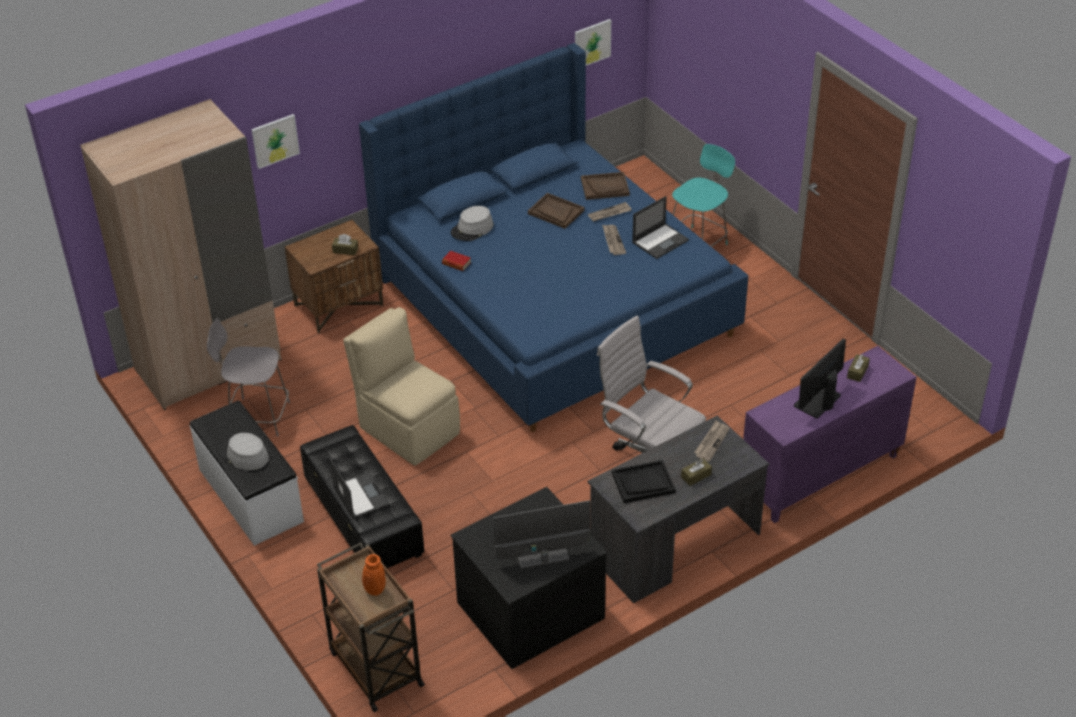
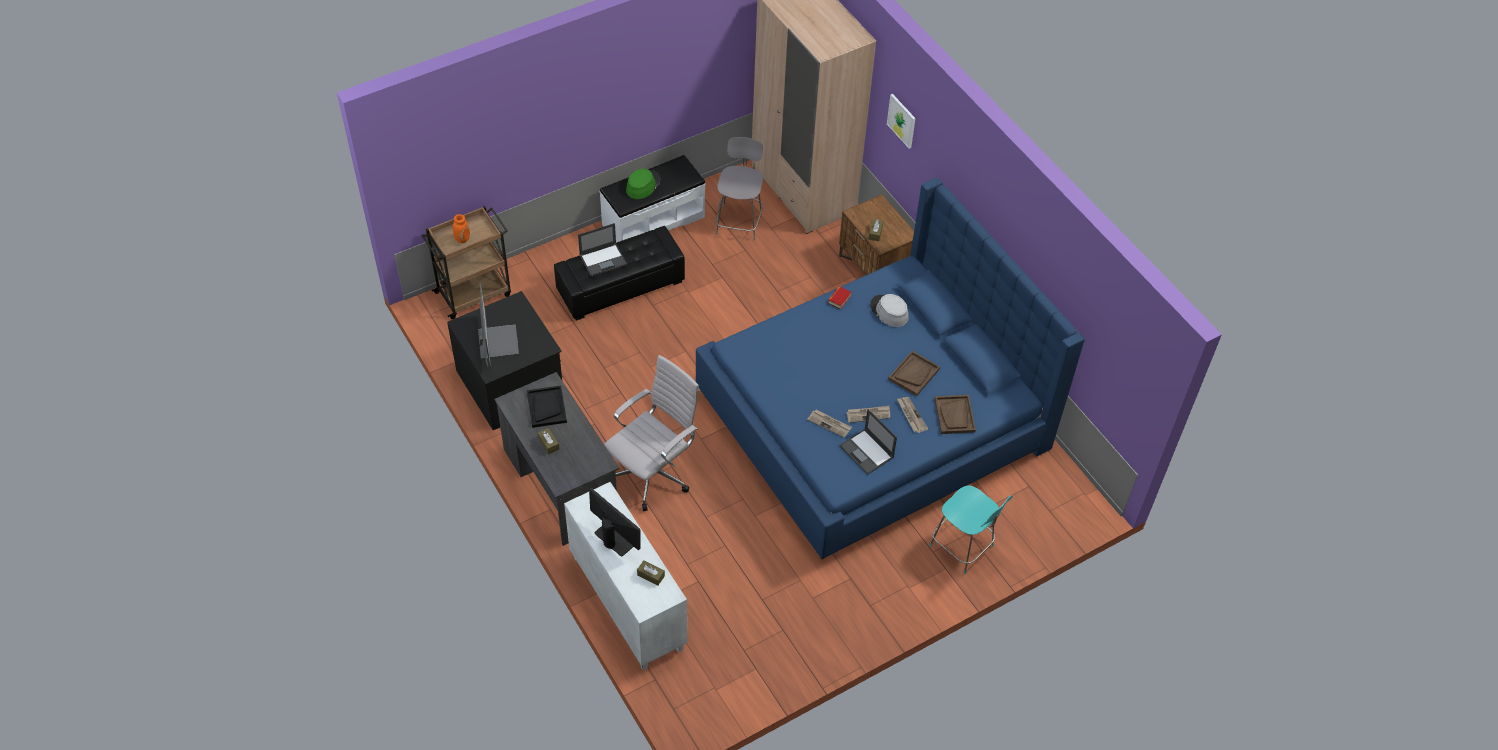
camera: 90 degrees right, 10 degrees up
grey hat [219,433,269,470] -> green hat [626,169,660,199]
beige chair [343,307,460,466] -> none
picture [575,19,611,66] -> none
newspaper [694,421,730,461] -> newspaper moved to [807,409,852,437]
purple cabinet [743,346,917,523] -> white cabinet [564,482,687,671]

